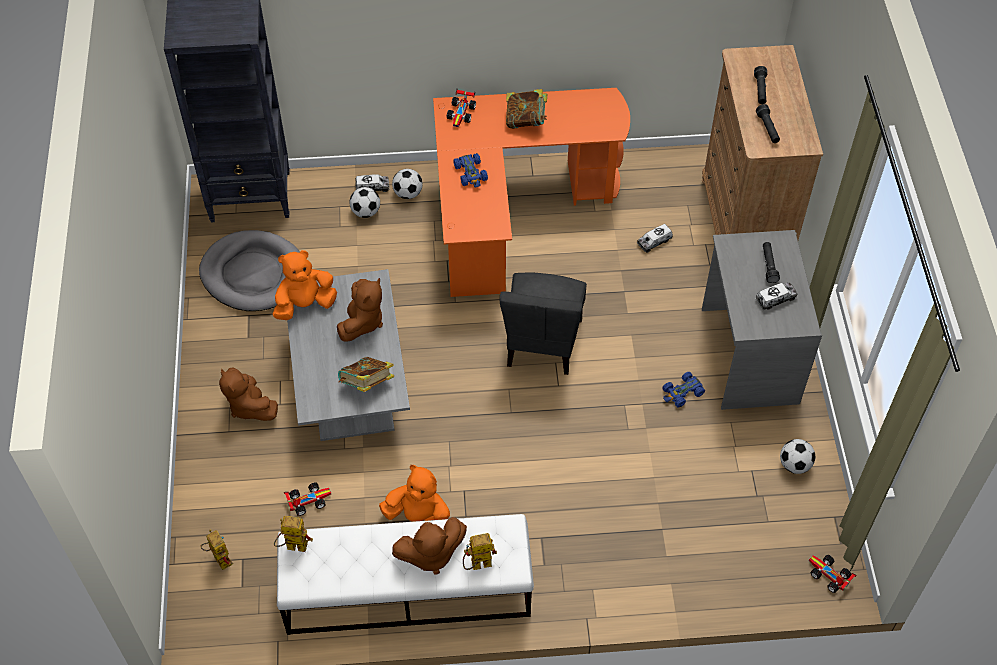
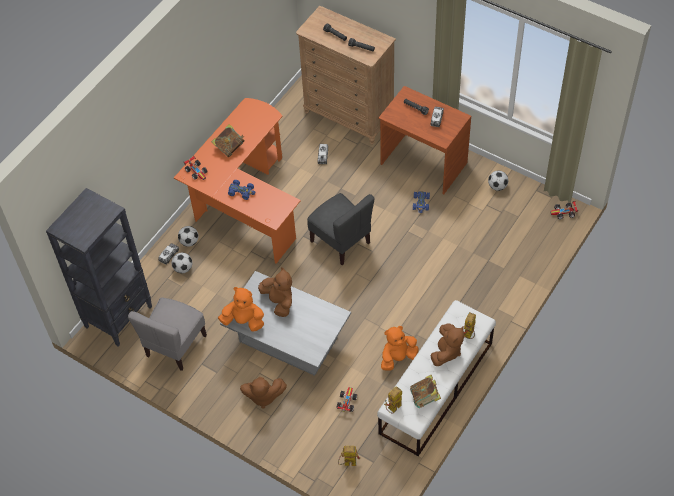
camera: 50 degrees left, 0 degrees up
grey dog bed [199,230,300,311] -> grey chair [128,297,207,371]
orange plush toy [273,250,337,320] -> orange plush toy turned 90 degrees clockwise [218,287,264,332]
book [338,357,394,392] -> book moved to [410,375,441,408]
grey desk [702,230,822,410] -> brown desk [378,86,471,194]

